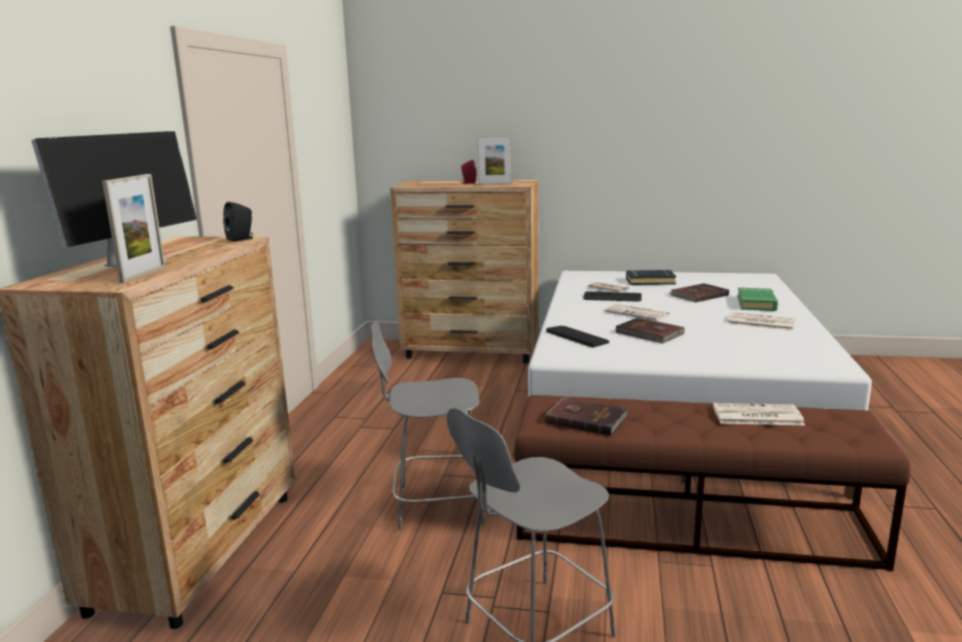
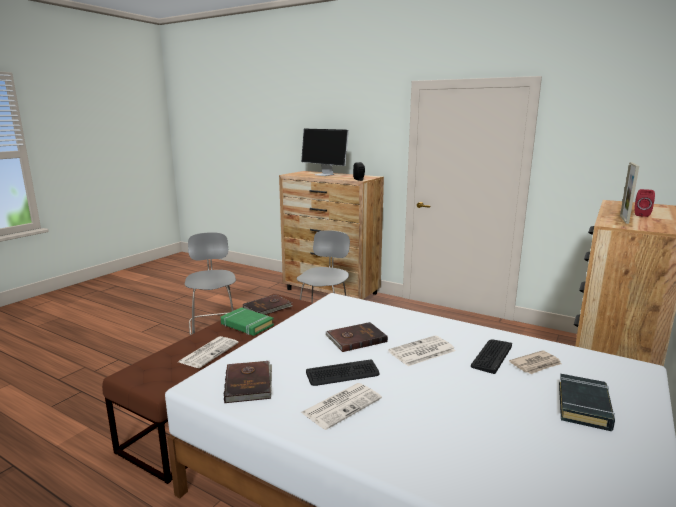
camera: 110 degrees right, 0 degrees up
picture frame [102,174,165,283] -> none
keyboard [547,326,609,348] -> keyboard moved to [306,360,379,386]
brown book [670,283,729,302] -> brown book moved to [224,361,272,403]
green book [737,288,778,311] -> green book moved to [221,307,274,336]

